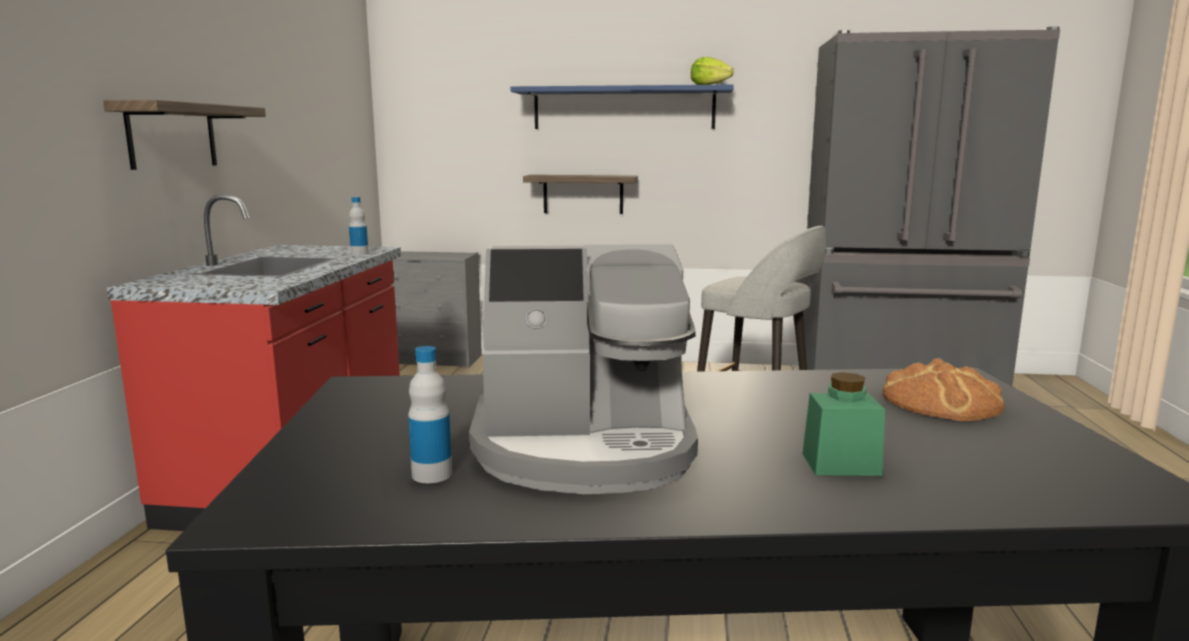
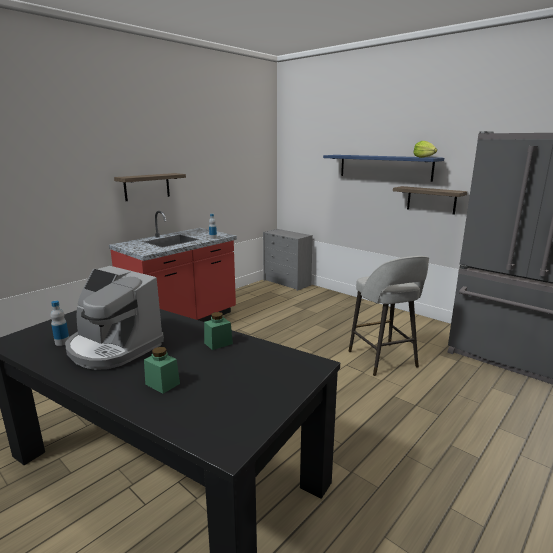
camera: 35 degrees right, 5 degrees up
shelf [523,175,638,214] -> shelf moved to [393,186,467,215]
bread [883,358,1005,421] -> none
none -> green jar [204,312,233,350]

